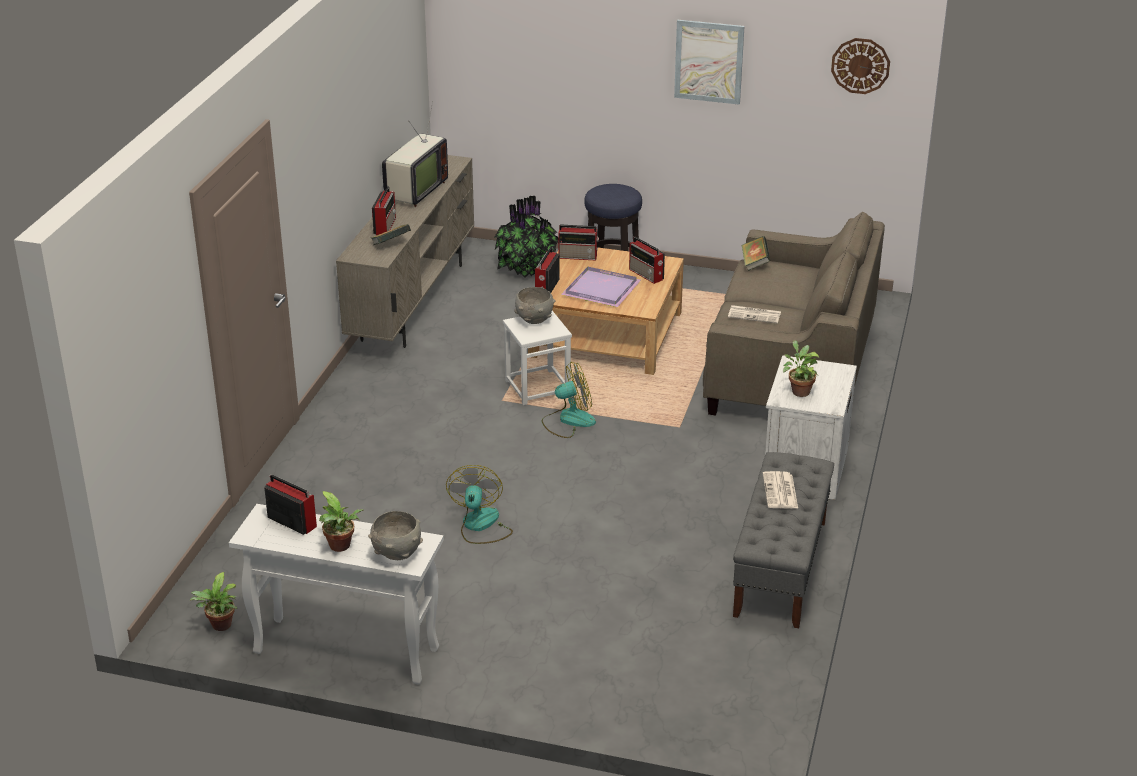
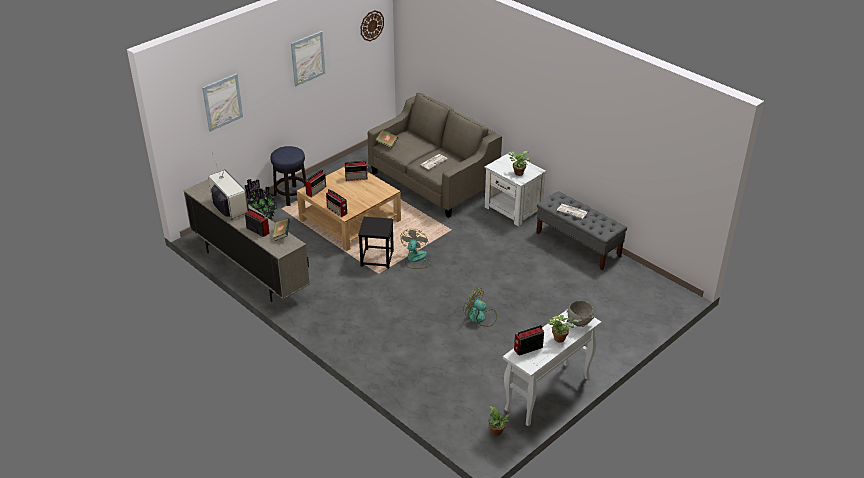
camera: 60 degrees left, 5 degrees up
white stool [503,311,572,405] -> black stool [358,217,394,269]
grey bowl [515,287,555,324] -> none
purple tray [561,267,641,307] -> none
none -> picture [202,73,243,131]

